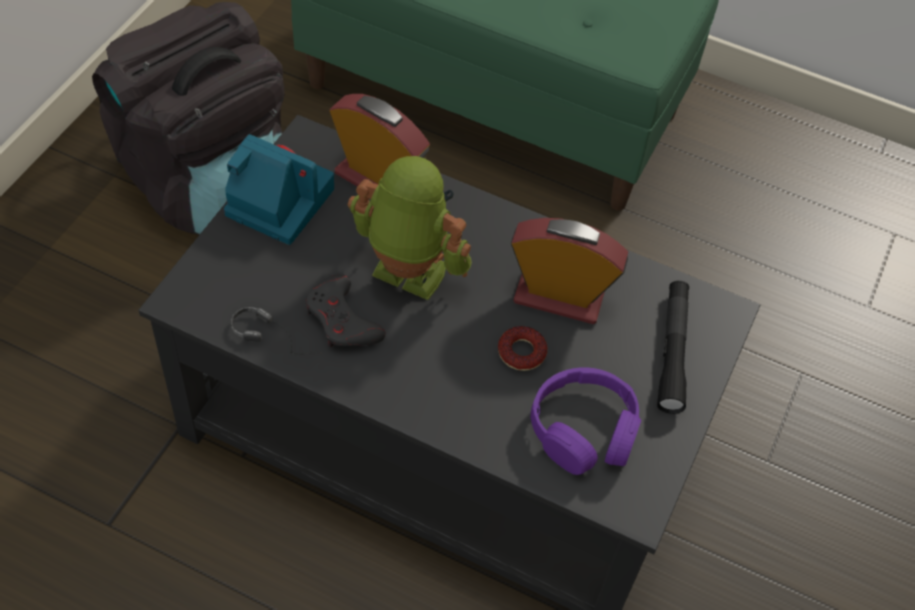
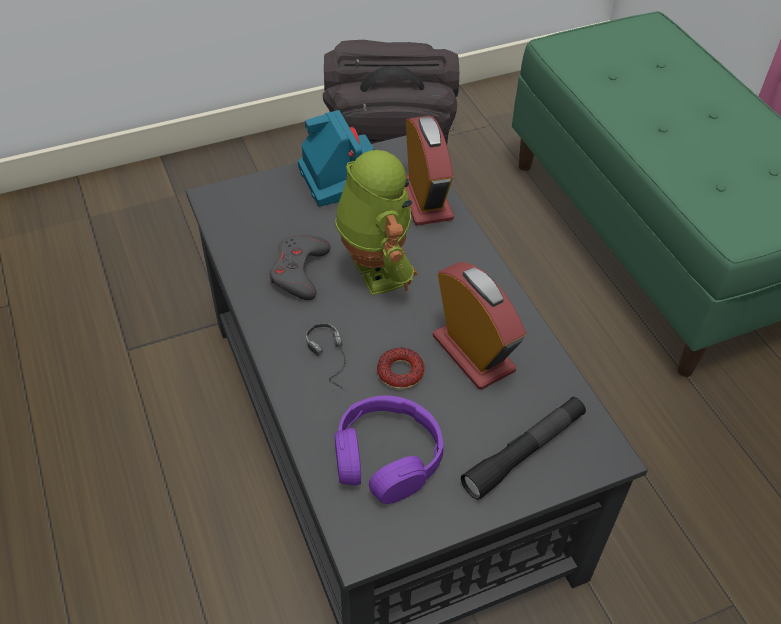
camera: 45 degrees right, 5 degrees down
headphones [231,307,316,355] -> headphones moved to [306,323,346,392]

